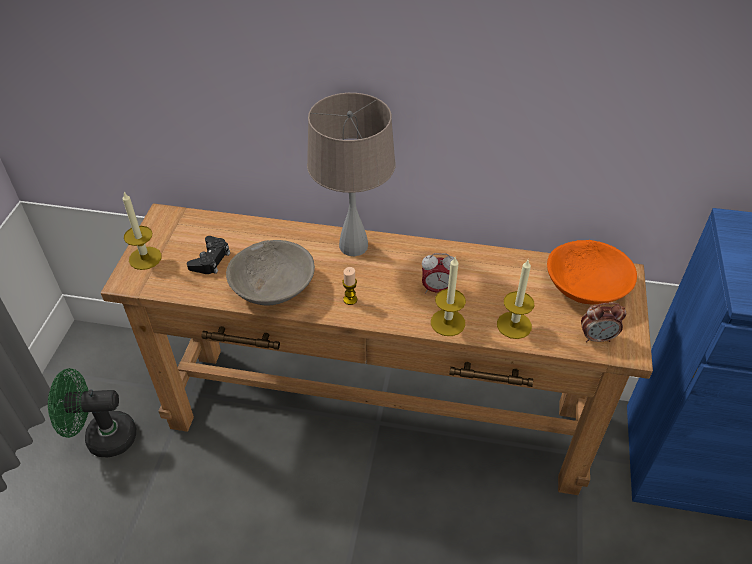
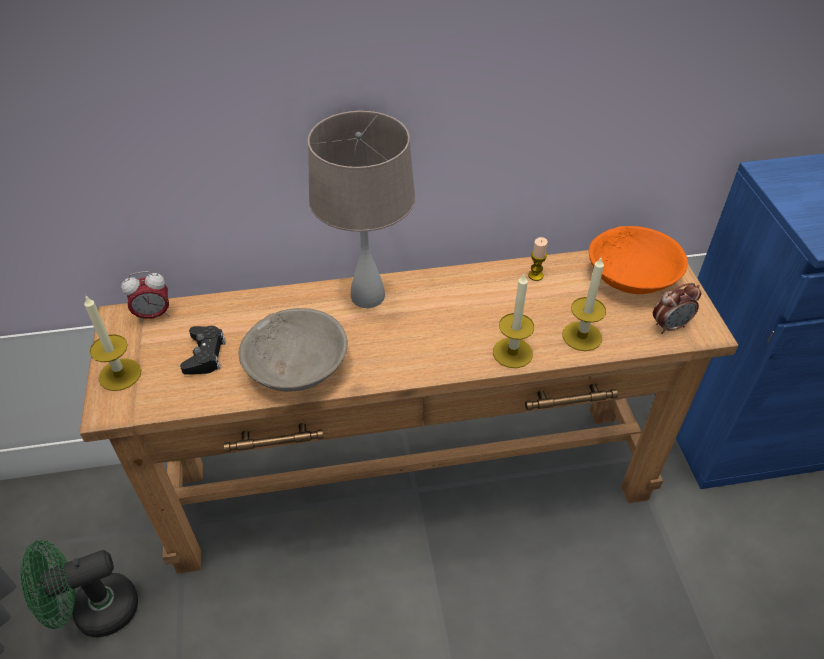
camera: 20 degrees left, 0 degrees up
candle [342,267,357,305] -> candle moved to [528,237,548,281]
alarm clock [422,253,457,294] -> alarm clock moved to [121,271,170,323]

